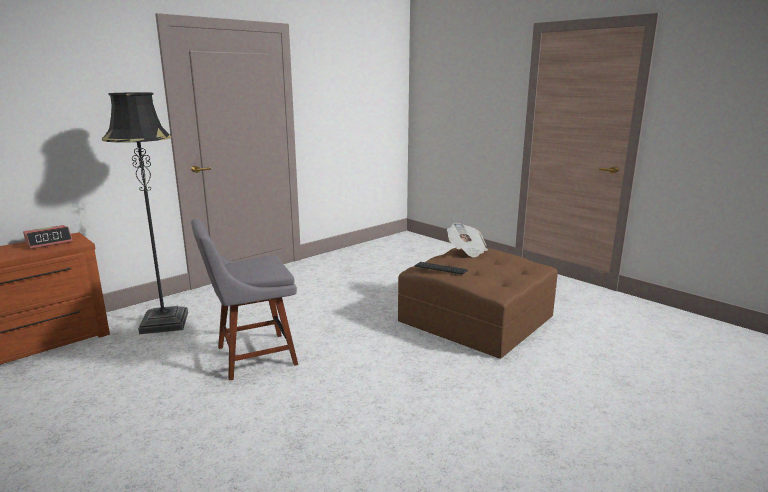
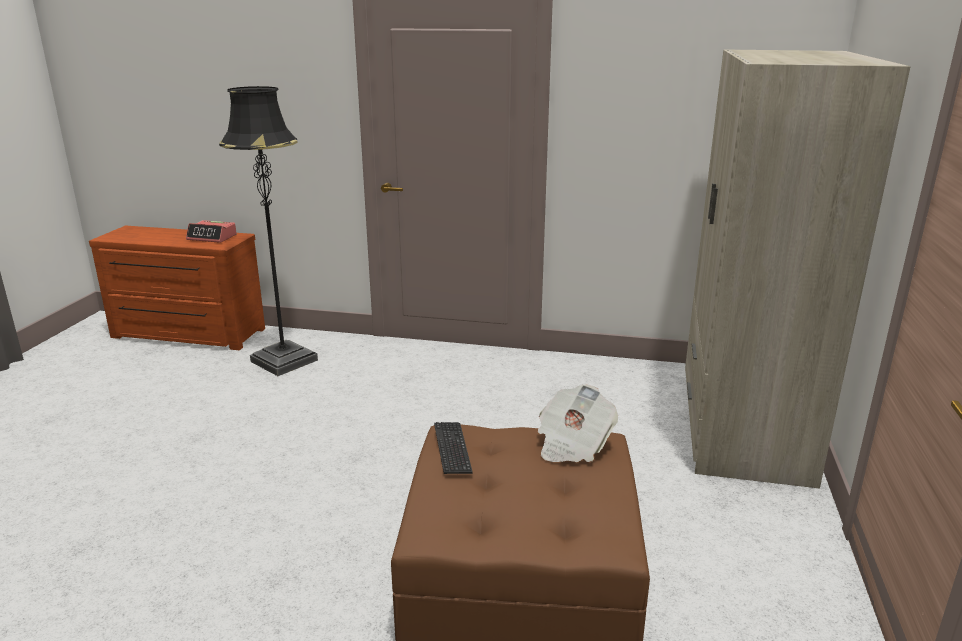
camera: 55 degrees right, 5 degrees up
grey chair [191,219,298,381] -> none
none -> beige wardrobe [685,50,911,489]

